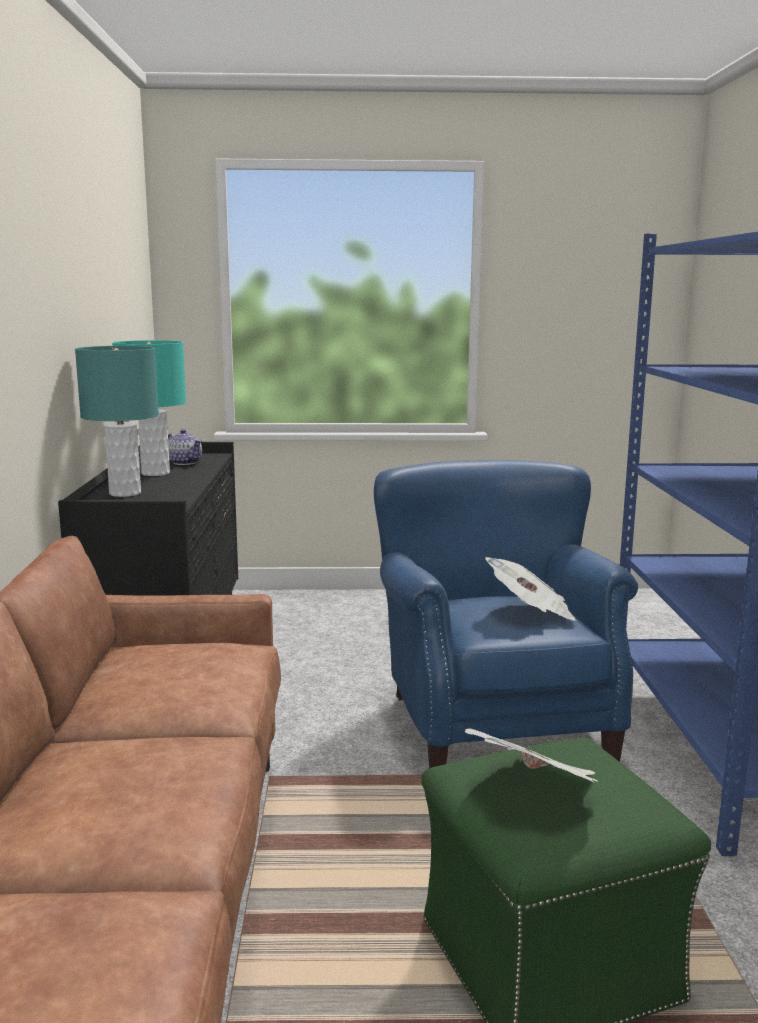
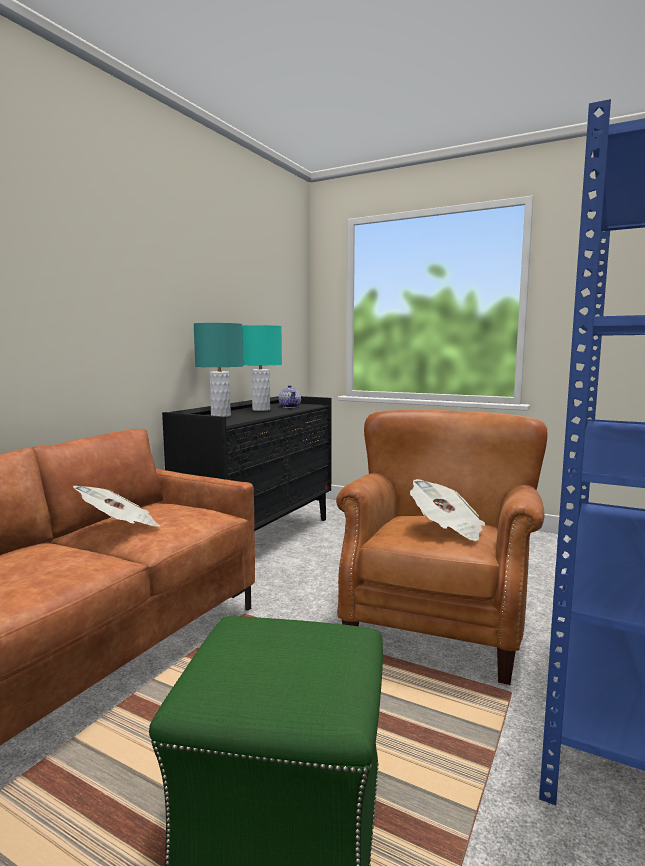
camera: 30 degrees right, 5 degrees down
blue armchair [374,460,638,769] -> brown armchair [336,410,548,685]
newspaper [465,728,599,783] -> newspaper moved to [73,486,160,527]

